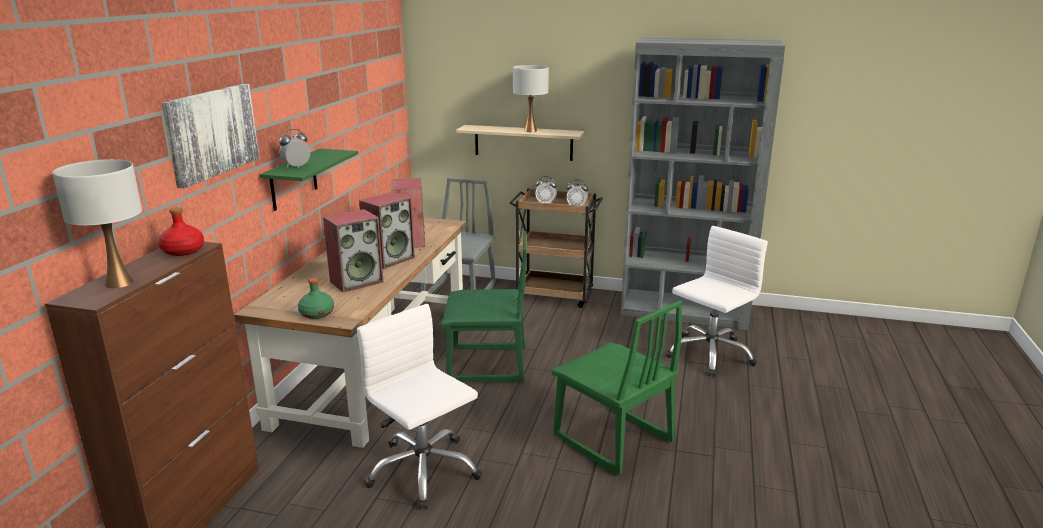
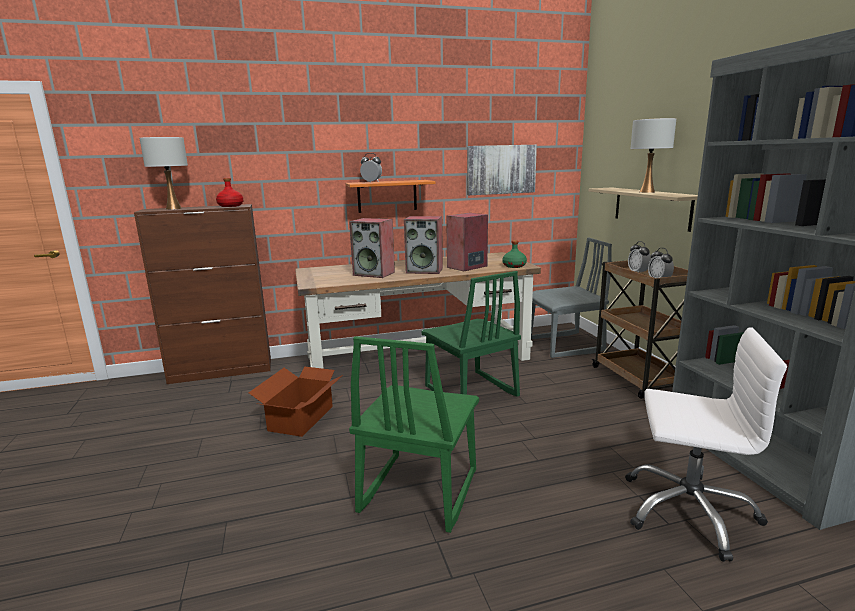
camera: 60 degrees right, 5 degrees down
picture [162,84,259,188] -> picture moved to [467,145,537,195]
green shelf [260,149,358,211] -> orange shelf [345,180,435,213]
green bottle [298,278,334,319] -> green bottle moved to [502,240,527,268]
white office chair [357,304,482,510] -> cardboard box [249,367,343,437]

